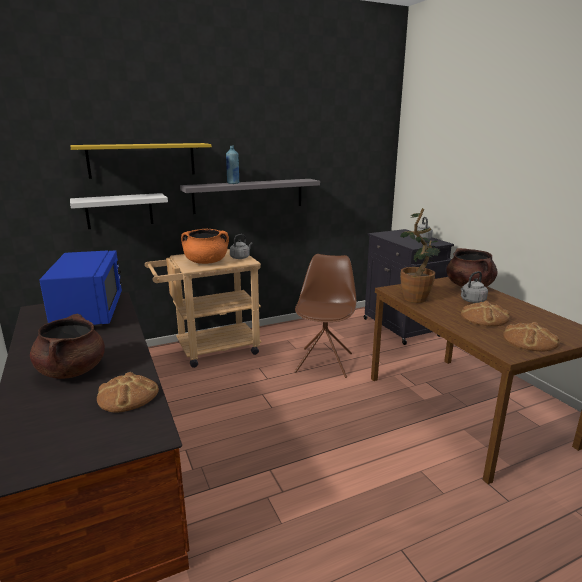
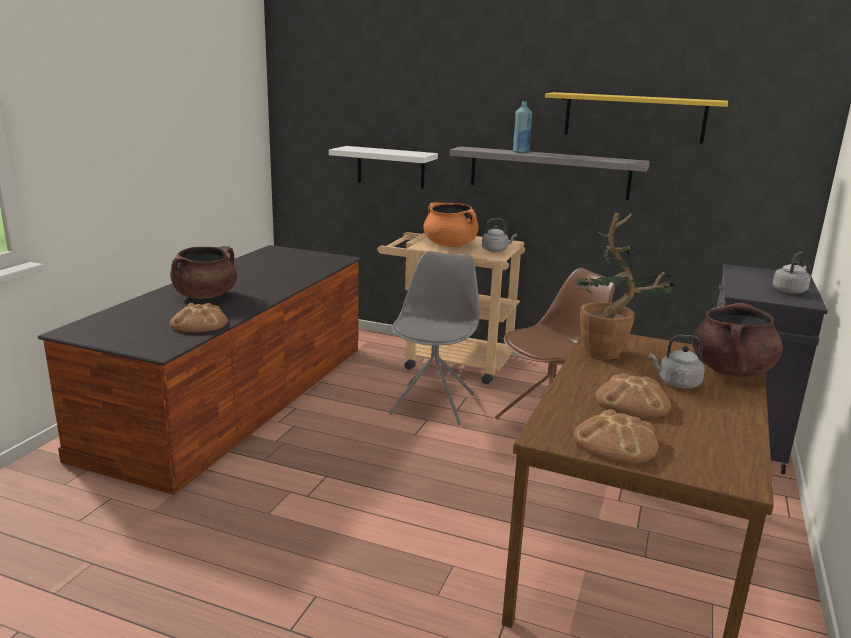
camera: 45 degrees right, 0 degrees up
blue microwave [39,250,122,327] -> none
yellow shelf [70,143,212,179] -> yellow shelf moved to [545,92,728,144]
none -> grey chair [389,251,480,425]

